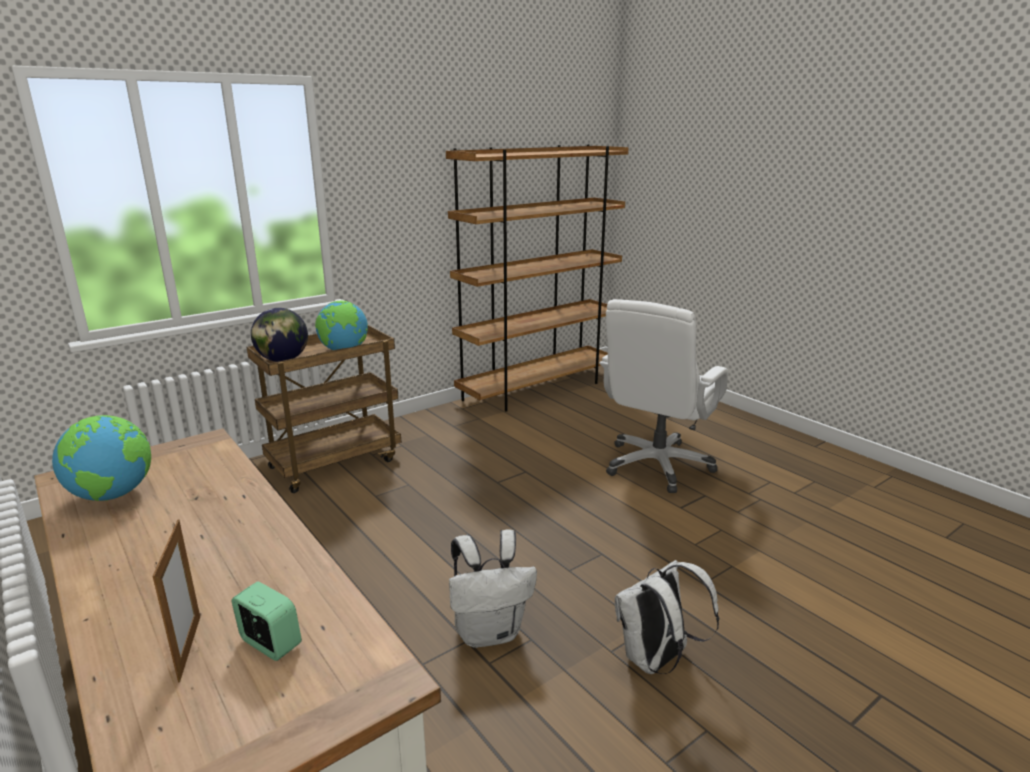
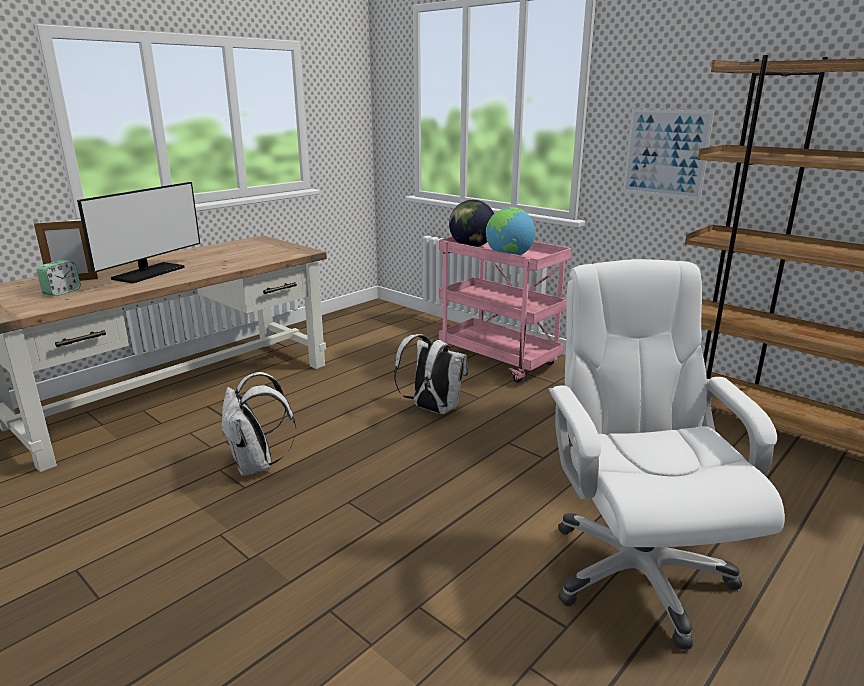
camera: 80 degrees right, 0 degrees up
globe [52,415,151,501] -> none
brown cart [247,325,401,493] -> pink cart [439,237,572,383]
white office chair [599,299,729,493] -> white office chair turned 60 degrees clockwise [548,259,785,650]
white backpack [615,560,719,674] -> white backpack moved to [394,334,468,414]
none -> monitor [77,182,200,284]
none -> picture [623,109,714,200]

